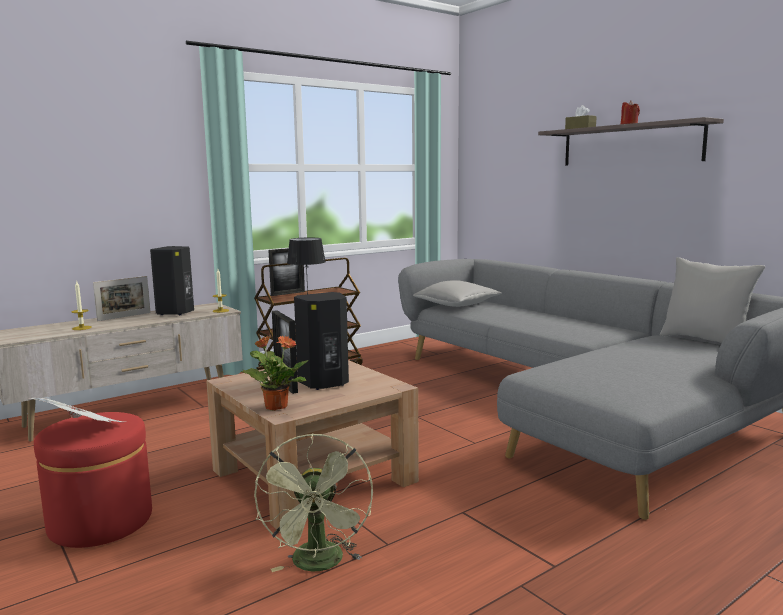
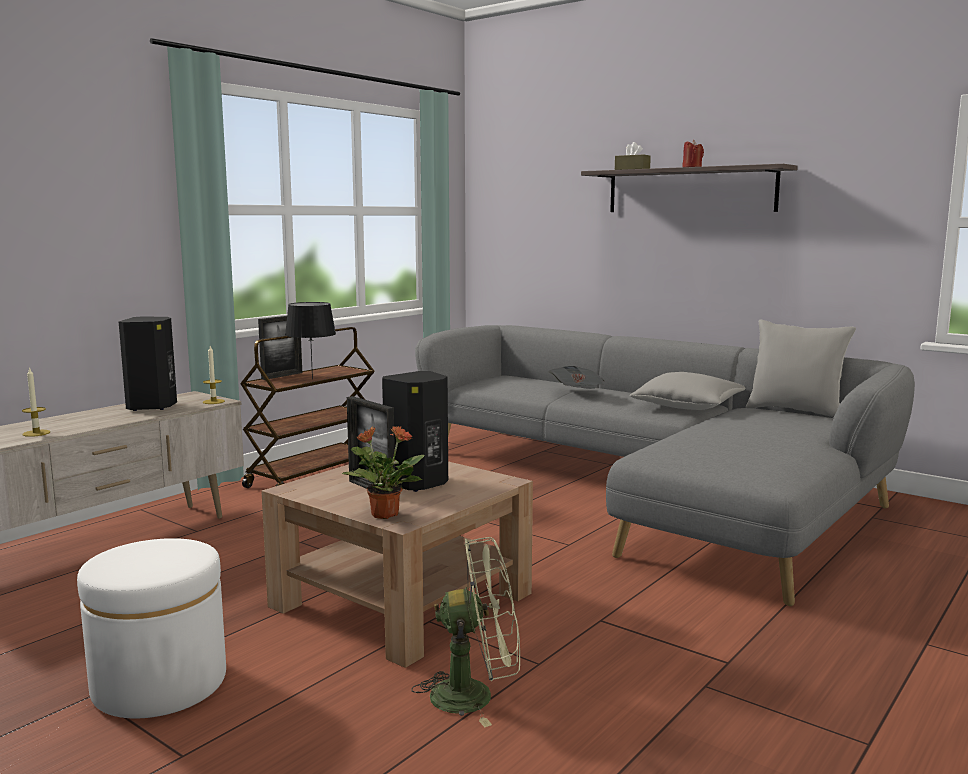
camera: 15 degrees left, 0 degrees up
newspaper [30,398,126,422] -> newspaper moved to [549,366,604,389]
red ottoman [34,412,152,548] -> white ottoman [77,538,226,718]
picture frame [93,276,150,321] -> none
green fan [254,433,373,572] -> green fan turned 75 degrees counterclockwise [412,537,520,727]
grey pillow [413,280,502,307] -> grey pillow moved to [630,372,745,410]

